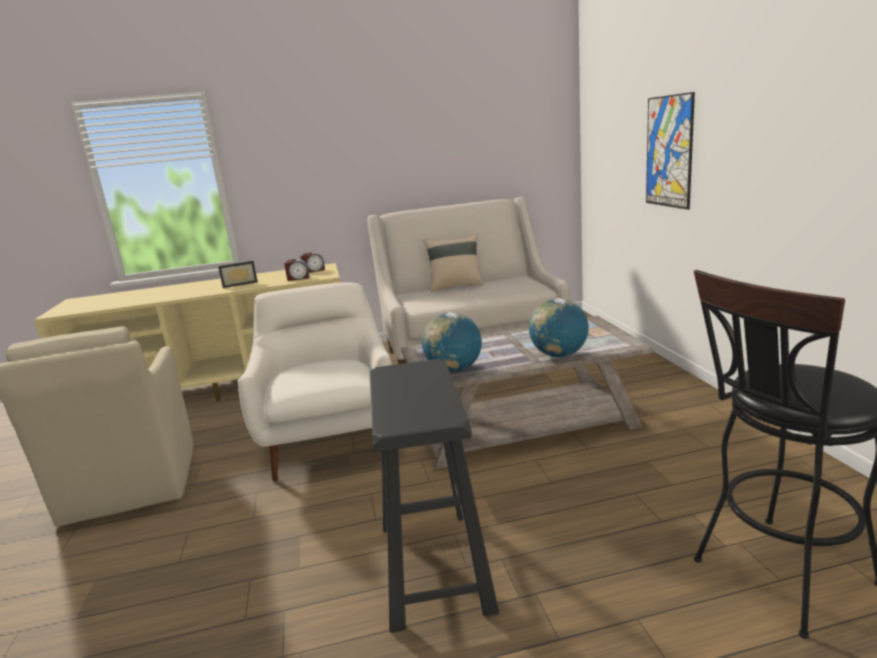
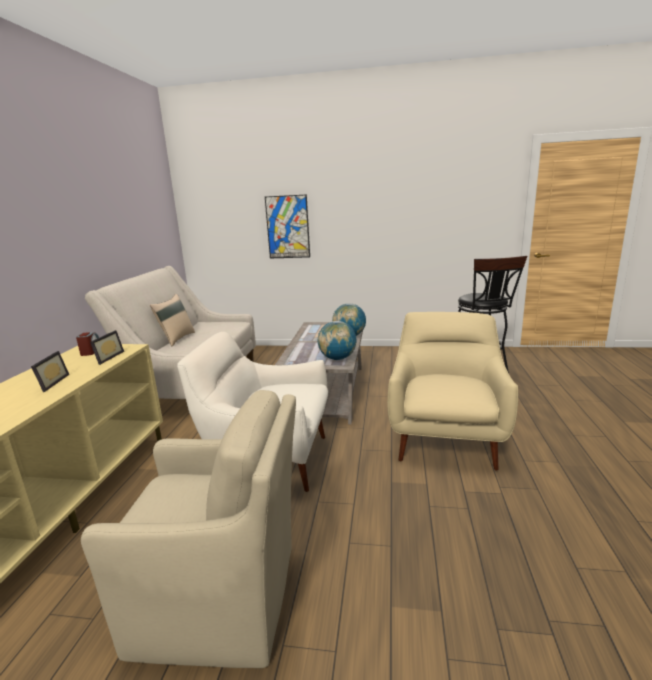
camera: 70 degrees left, 0 degrees up
alarm clock [284,259,310,281] -> picture frame [90,330,124,365]
black stool [369,359,499,633] -> beige armchair [387,312,518,471]

